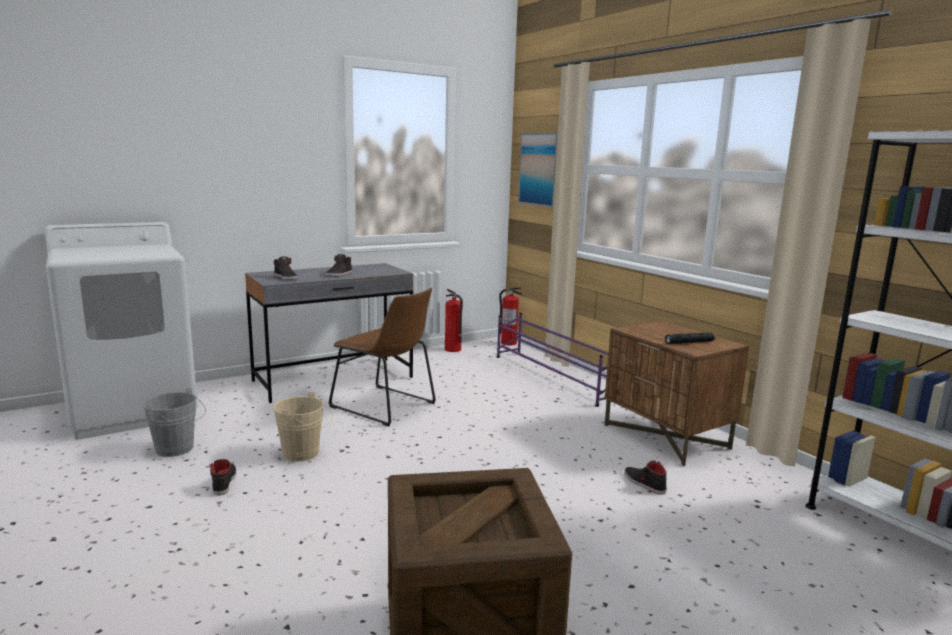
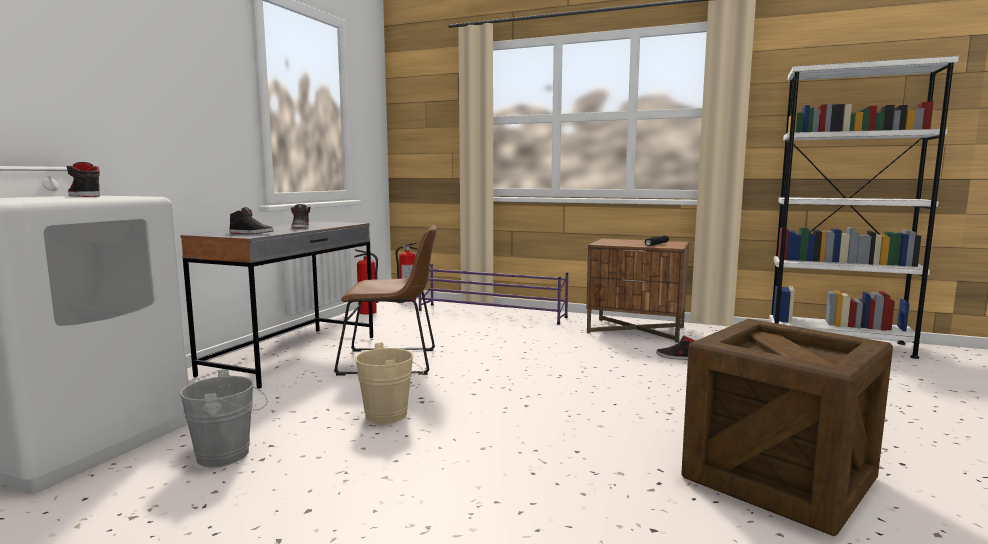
camera: 35 degrees left, 5 degrees down
black shoe [209,459,237,495] -> black shoe moved to [67,162,100,197]
picture [518,132,558,208] -> none

